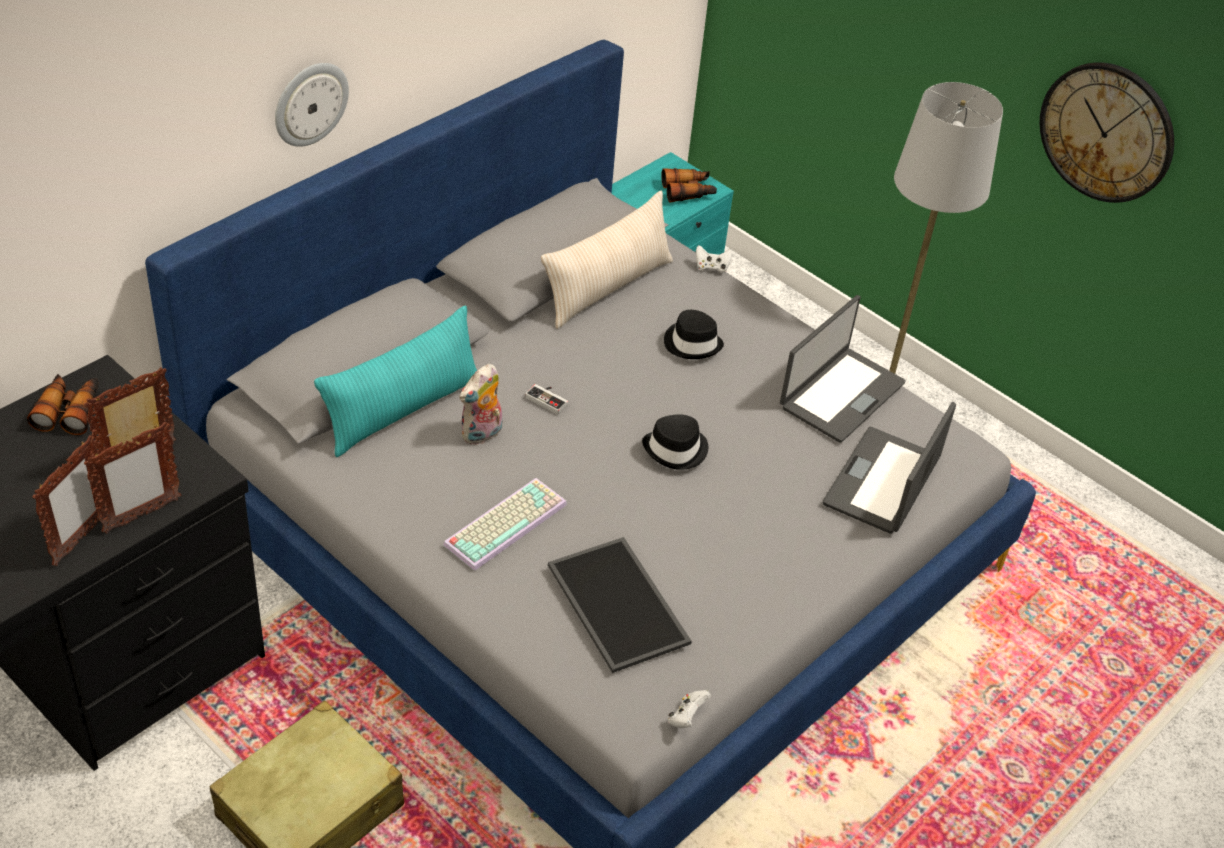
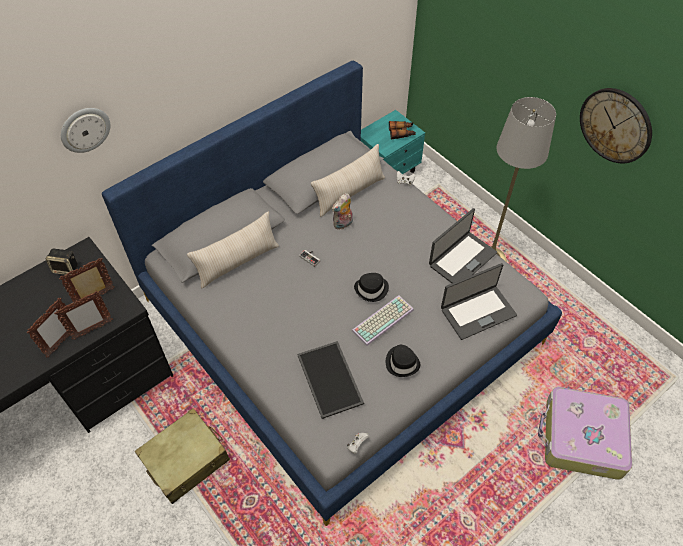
camera: 10 degrees right, 10 degrees up
binoculars [27,374,99,435] -> speaker [46,248,78,275]
wall clock [275,63,349,147] -> wall clock moved to [61,108,110,153]
turquoise pillow [314,306,477,457] -> beige pillow [187,212,279,288]
keyboard [443,478,567,571] -> keyboard moved to [352,295,414,346]
plush toy [460,364,503,445] -> plush toy moved to [332,193,353,230]
black hat [664,310,724,359] -> black hat moved to [386,345,420,377]
laptop [823,402,956,534] -> laptop turned 150 degrees counterclockwise [441,263,517,340]
none -> suitcase [538,387,632,480]

